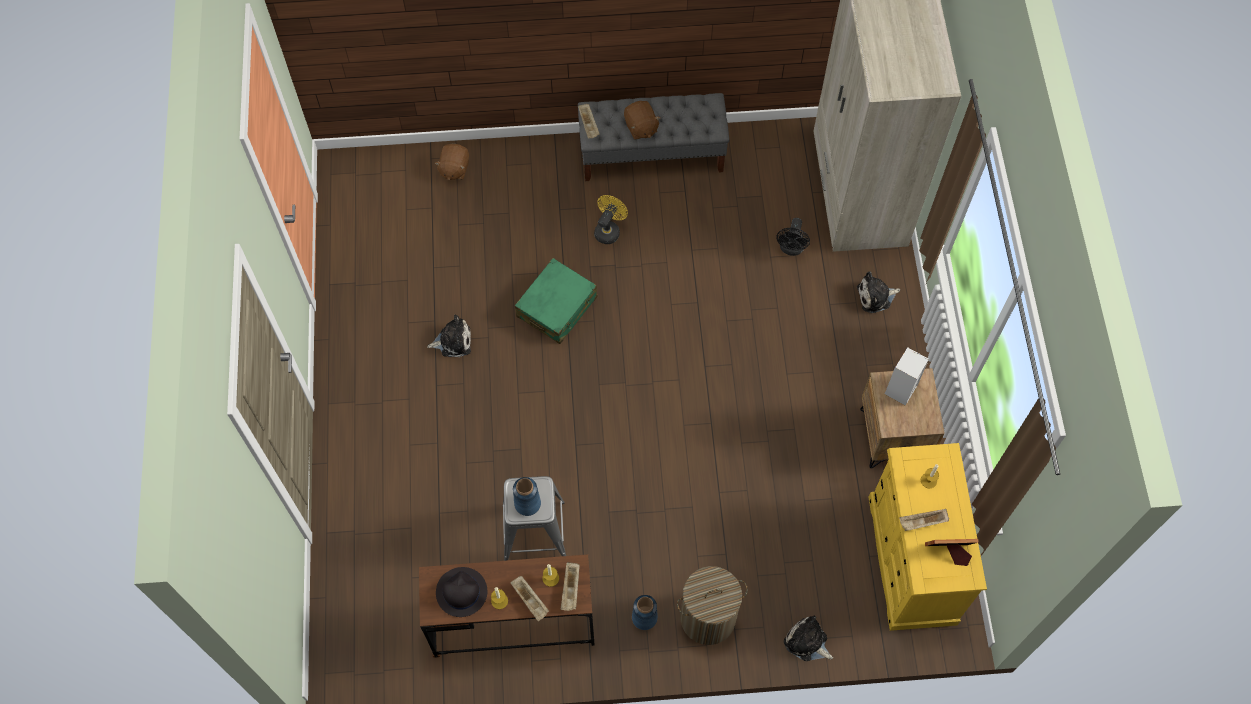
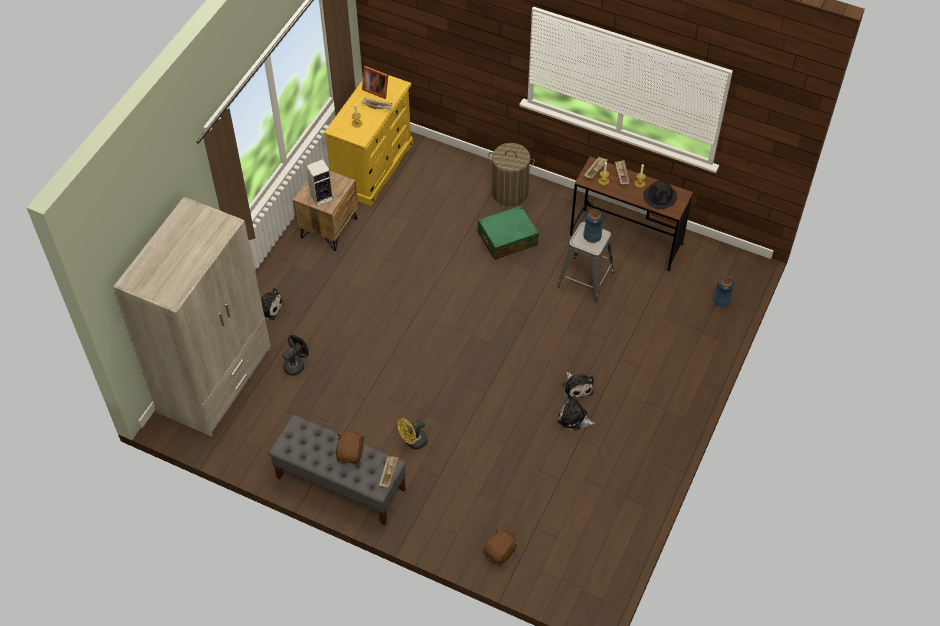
camera: 150 degrees left, 10 degrees down
green suitcase [515,258,598,344] -> green suitcase moved to [478,205,539,260]
blue vase [632,595,658,630] -> blue vase moved to [713,276,734,308]
plush toy [784,616,833,661] -> plush toy moved to [562,372,594,399]

